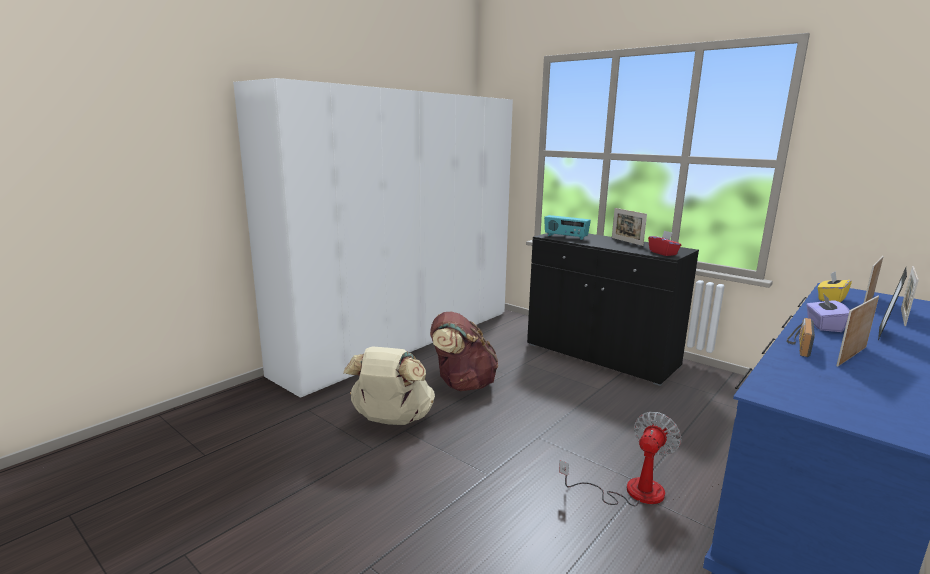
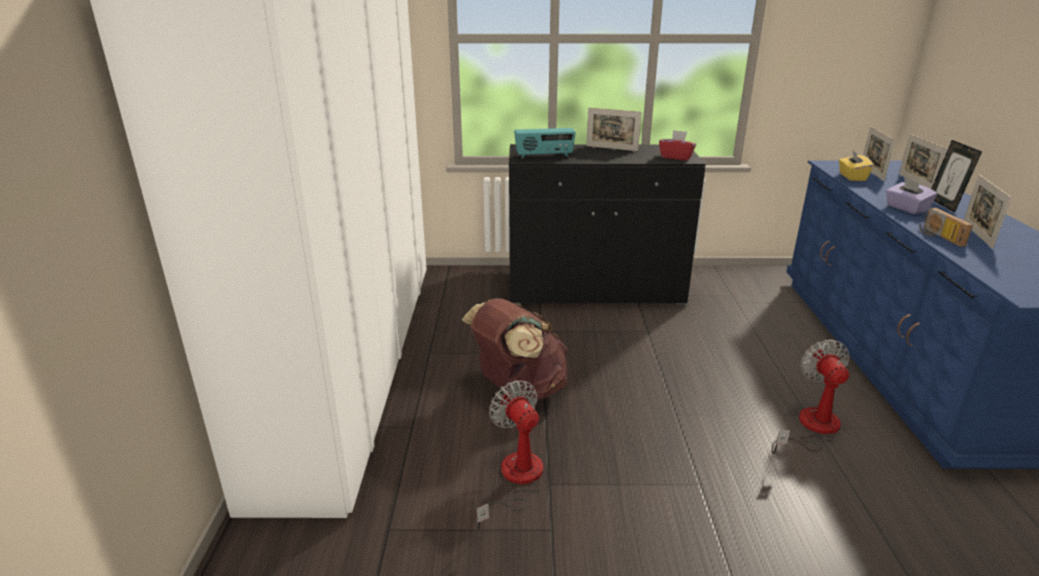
camera: 40 degrees left, 10 degrees up
beige backpack [343,346,435,425] -> fan [476,380,543,531]

